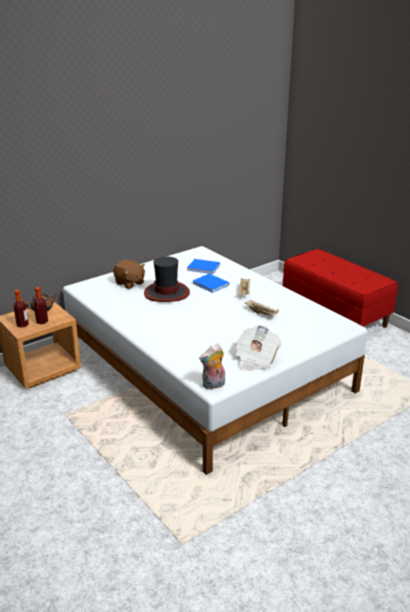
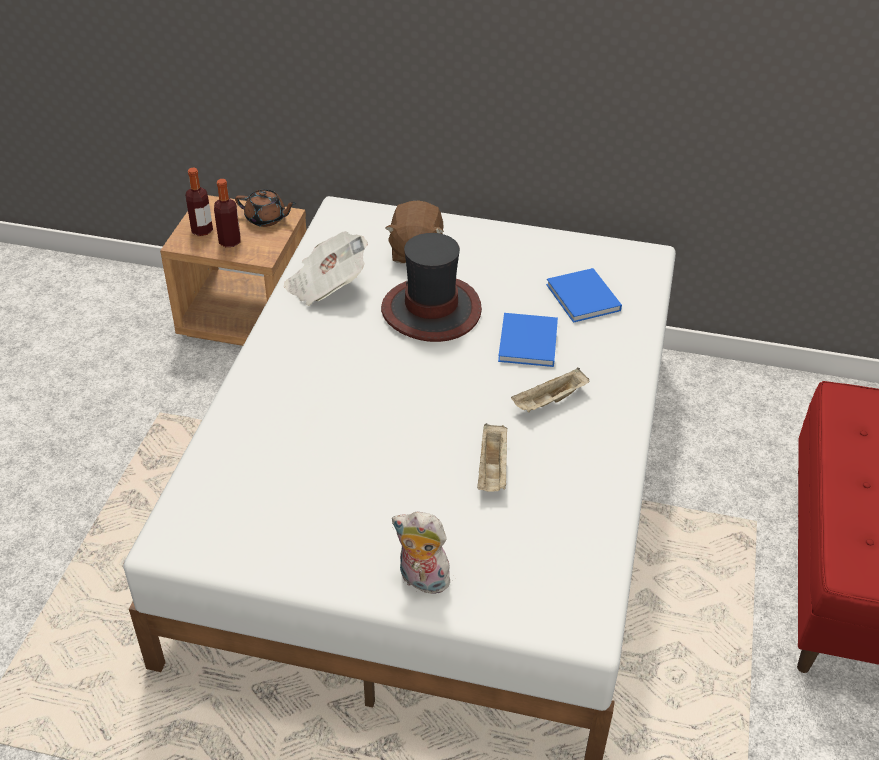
camera: 50 degrees right, 15 degrees up
plush toy [199,344,225,389] -> plush toy moved to [392,512,450,594]
newspaper [235,325,281,371] -> newspaper moved to [284,231,368,306]

